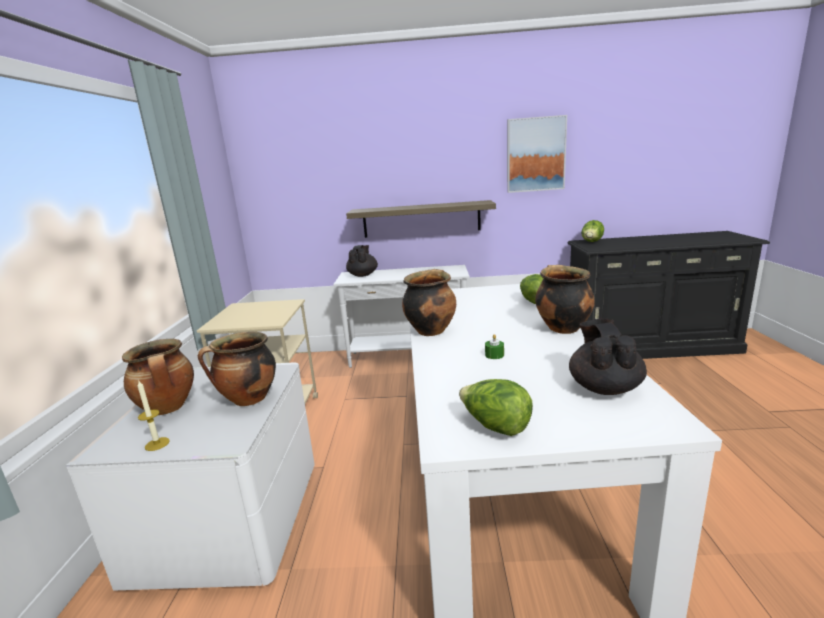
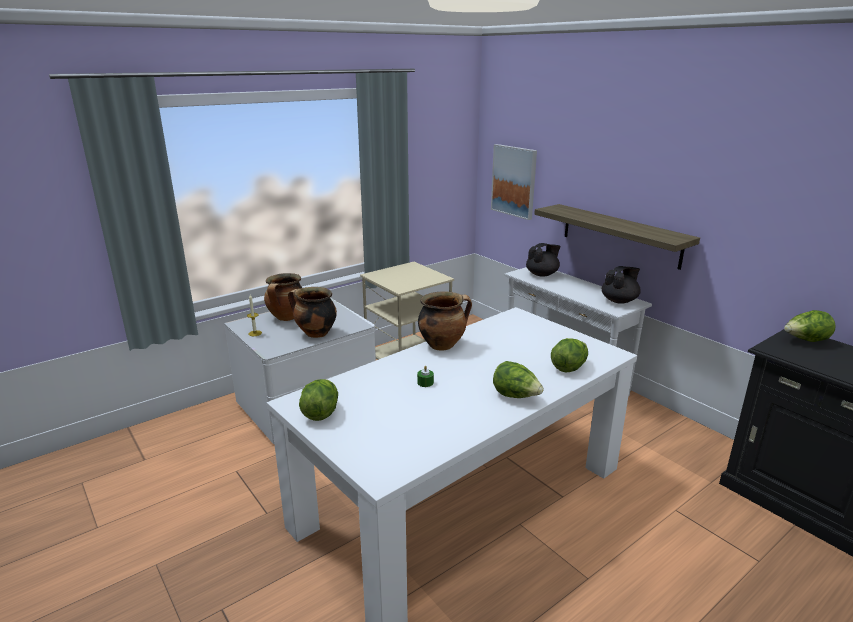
camera: 50 degrees right, 5 degrees up
picture [507,115,567,193] -> picture moved to [491,144,537,220]
cooking pot [535,265,595,334] -> lettuce [493,361,544,398]
black teapot [569,319,647,395] -> black teapot moved to [601,266,641,304]

